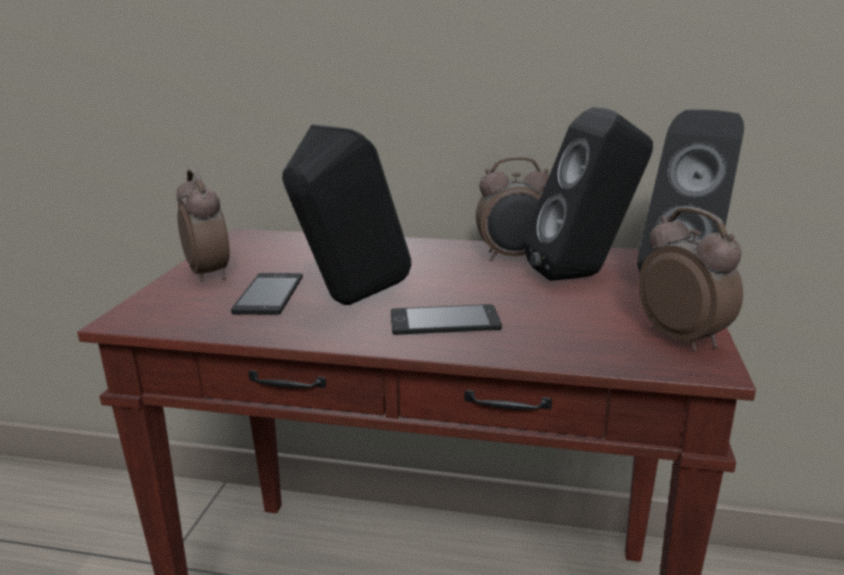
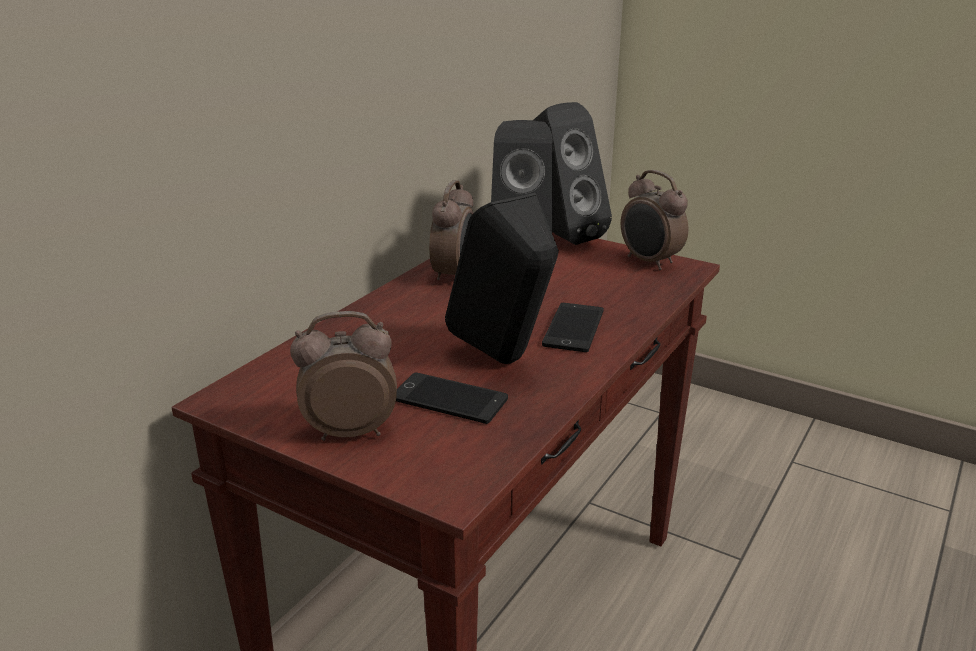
camera: 70 degrees left, 5 degrees up
alarm clock [638,207,743,351] -> alarm clock turned 120 degrees counterclockwise [621,170,689,270]

